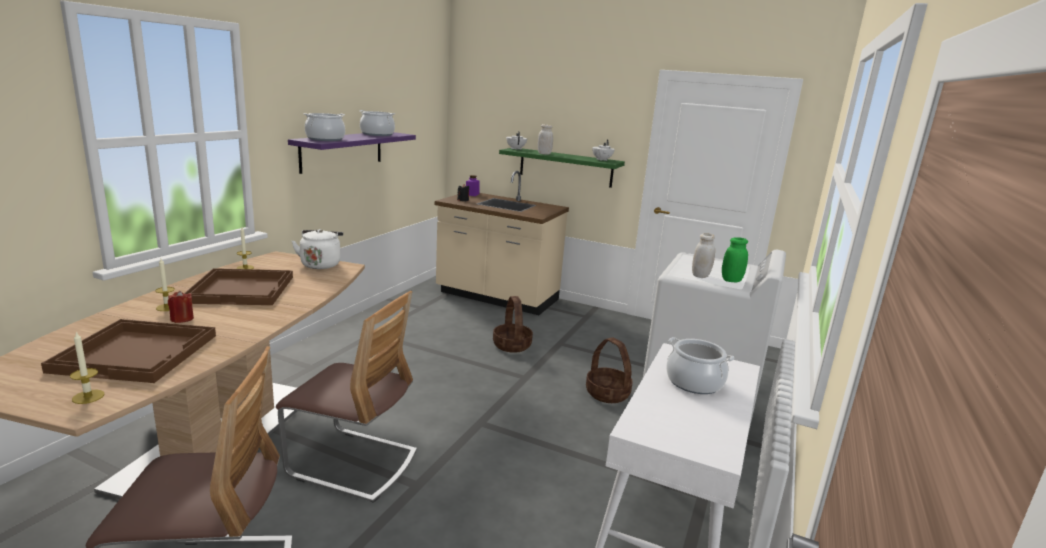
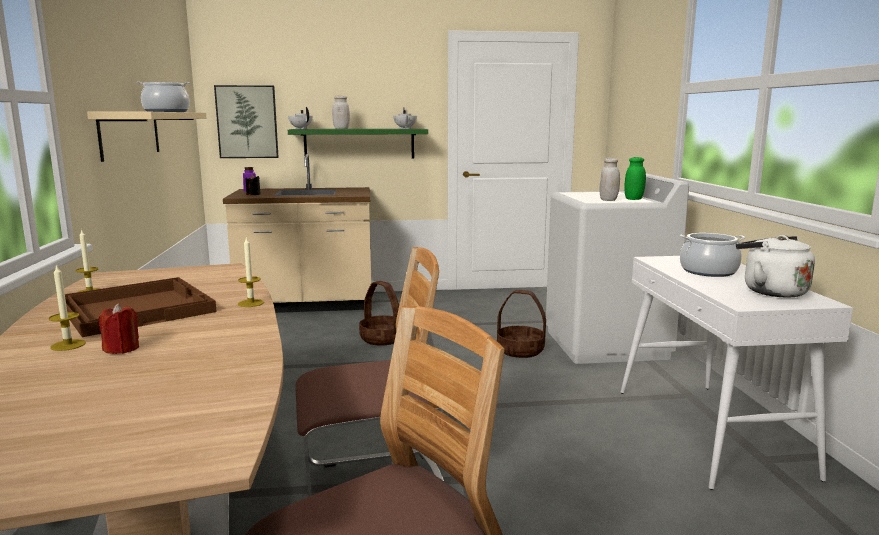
camera: 30 degrees left, 5 degrees down
brown tray [41,319,216,383] -> none
candle [70,332,104,404] -> candle moved to [238,237,264,307]
purple shelf [288,132,416,174] -> beige shelf [87,112,206,162]
white kettle [292,229,343,269] -> white kettle moved to [736,235,815,297]
cooking pot [304,113,345,141] -> none
none -> picture [214,85,279,158]

